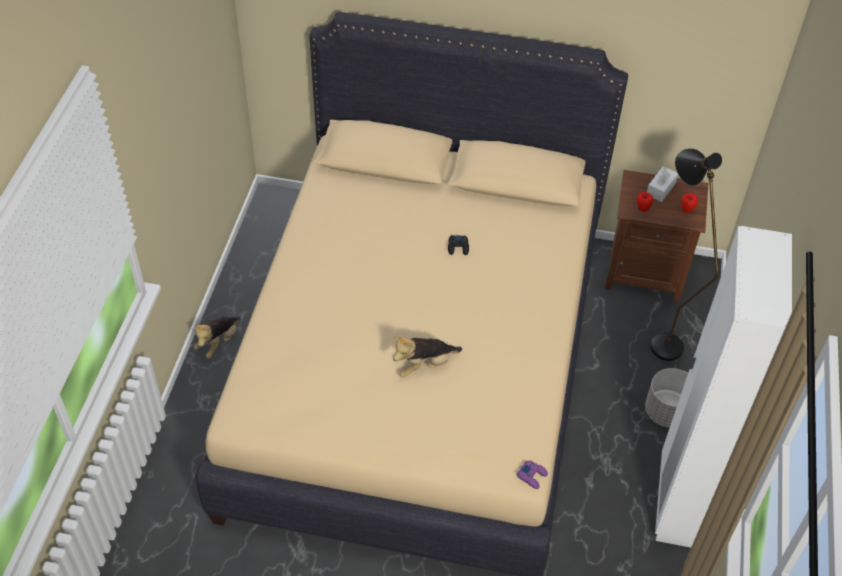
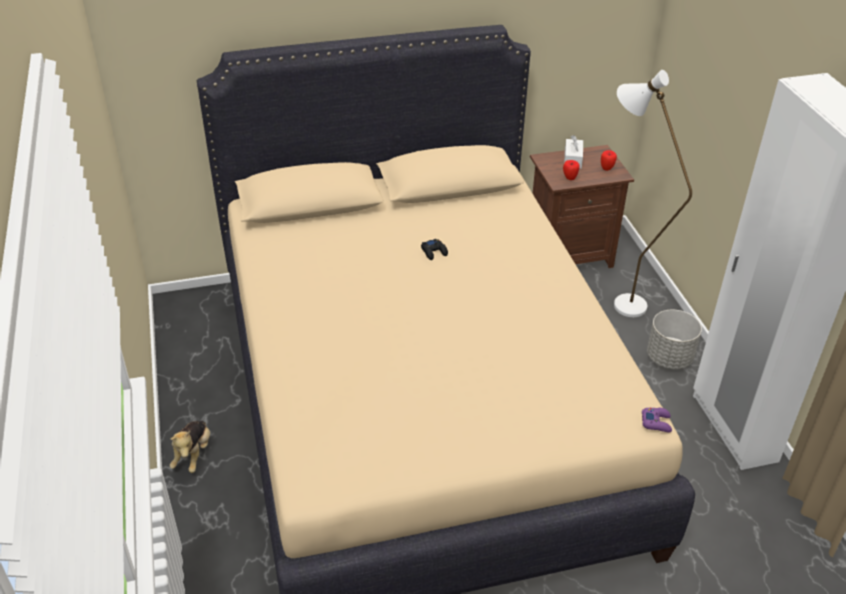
camera: 25 degrees left, 10 degrees down
plush toy [393,337,462,378] -> none
black floor lamp [650,148,722,361] -> white floor lamp [614,70,692,317]

